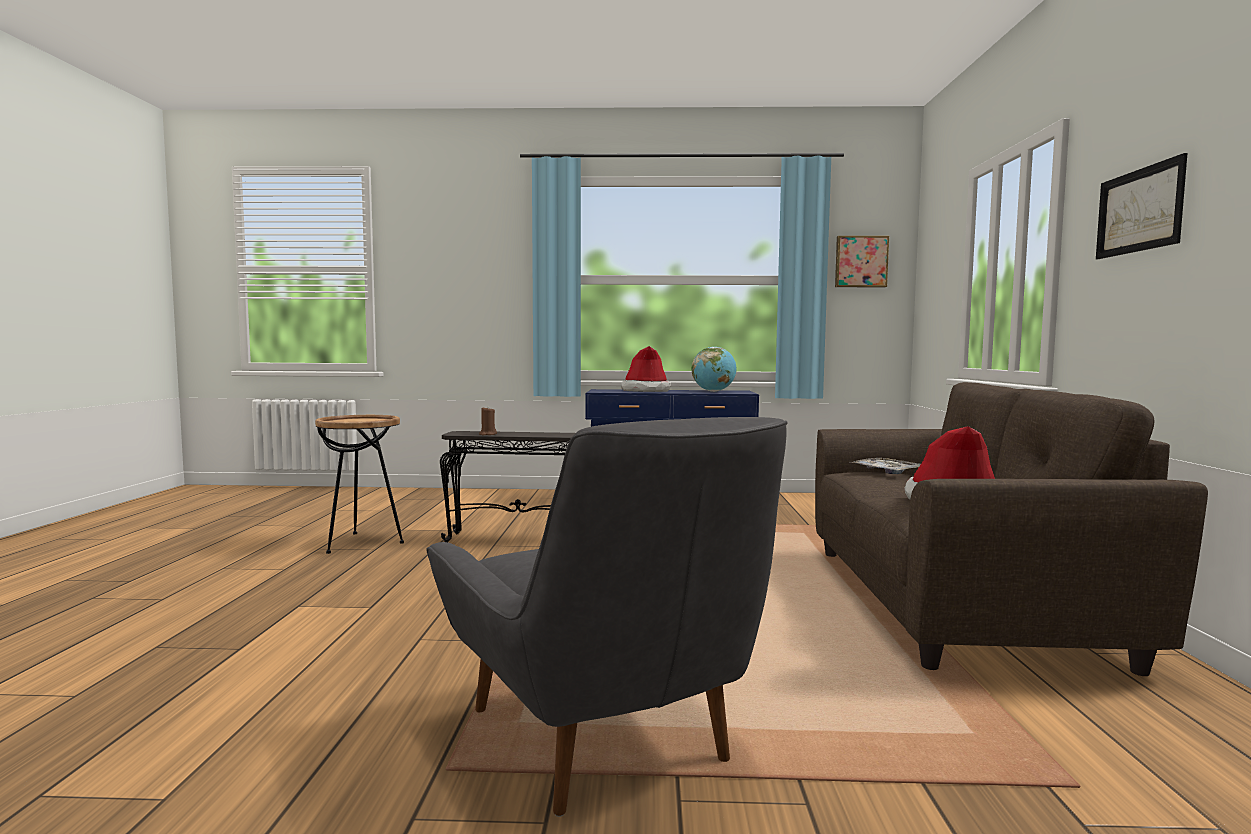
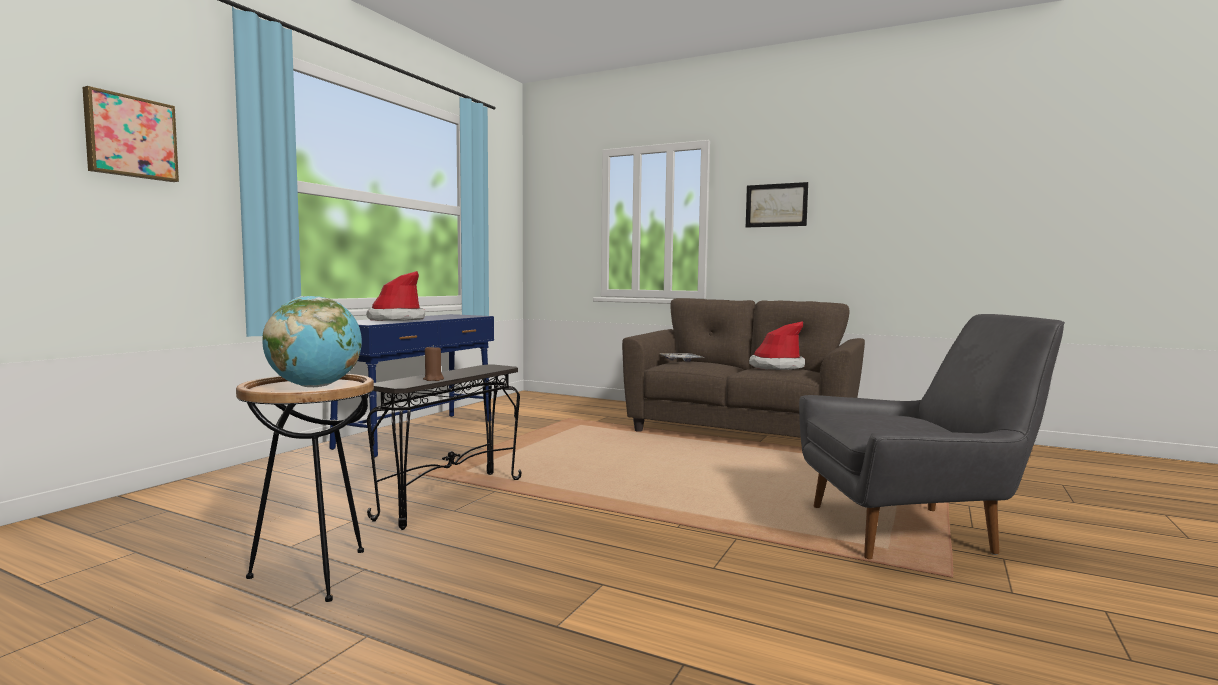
camera: 65 degrees left, 0 degrees up
globe [691,347,736,392] -> globe moved to [262,296,362,387]
picture [835,236,889,287] -> picture moved to [83,86,179,182]

